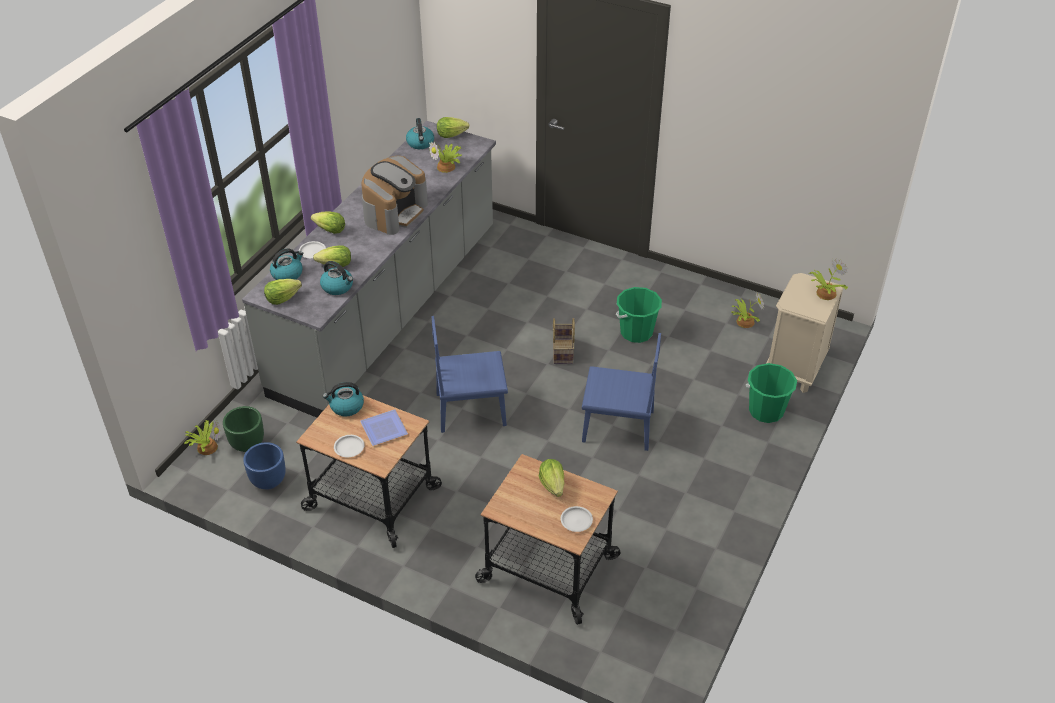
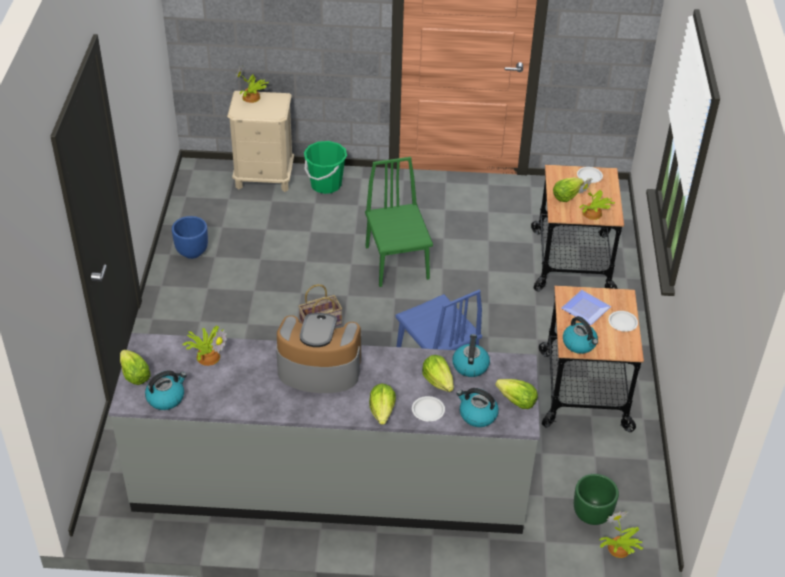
camera: 115 degrees left, 0 degrees up
blue planter [243,442,286,490] -> blue planter moved to [172,216,208,259]
blue chair [582,333,661,451] -> green chair [365,157,433,287]
green bucket [616,287,662,343] -> none
potted plant [731,293,764,328] -> potted plant moved to [578,179,615,220]

